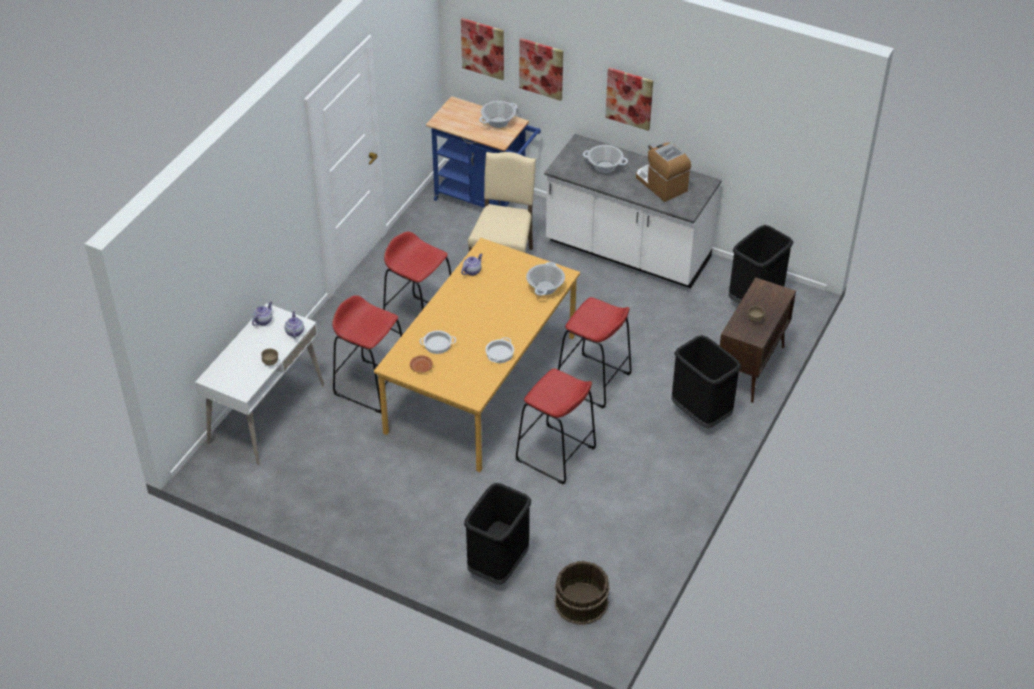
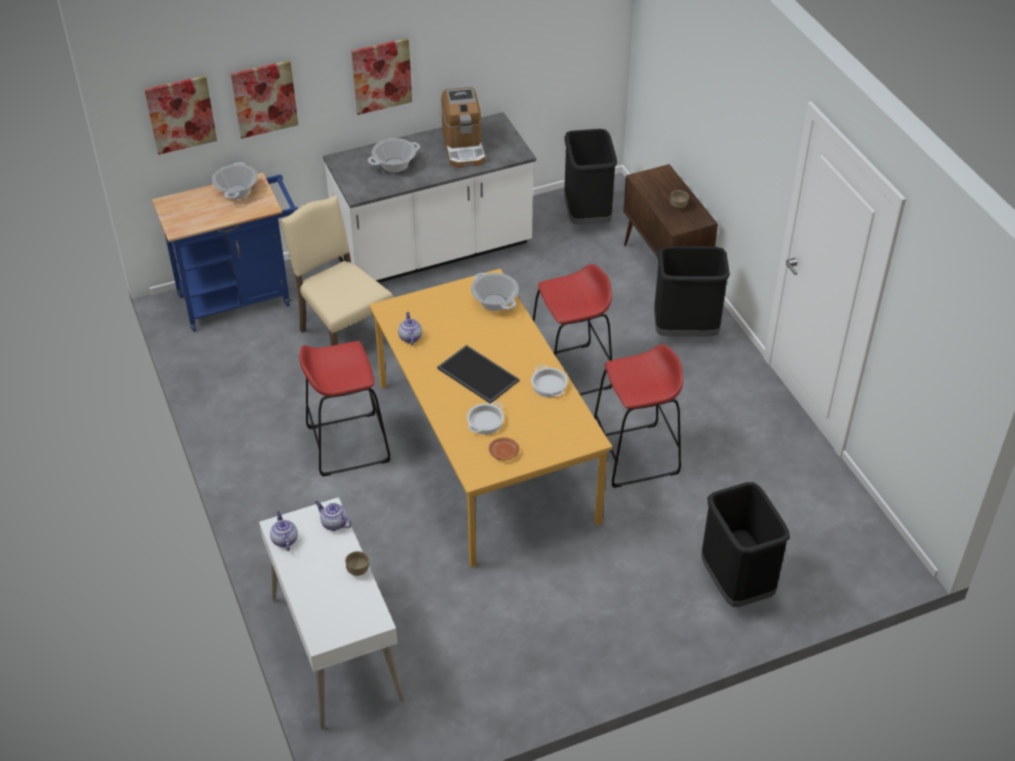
camera: 50 degrees left, 0 degrees up
red stool [332,295,402,413] -> none
brown bucket [554,561,610,625] -> none
coffee machine [636,142,691,202] -> coffee machine turned 105 degrees counterclockwise [441,87,485,168]
none -> tray [437,345,520,404]

